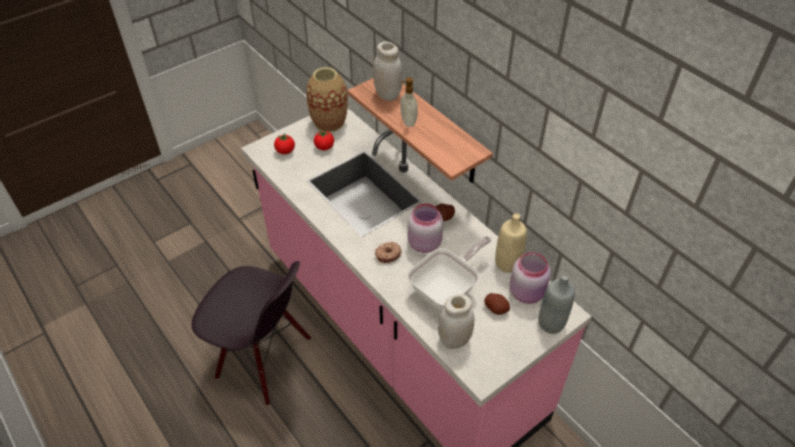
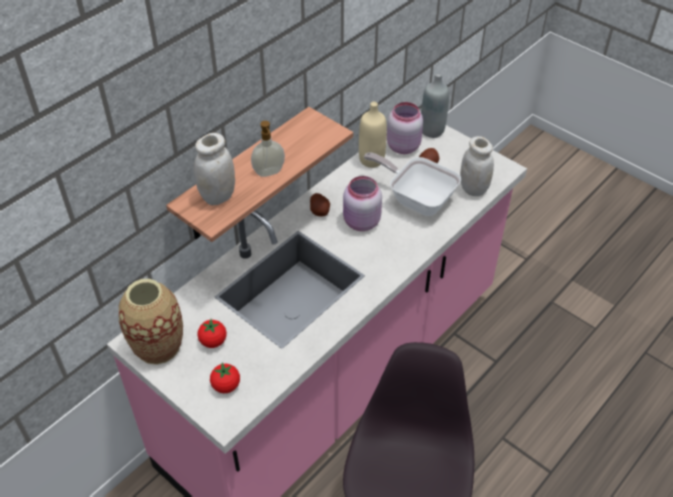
camera: 100 degrees left, 0 degrees up
donut [375,242,401,263] -> none

